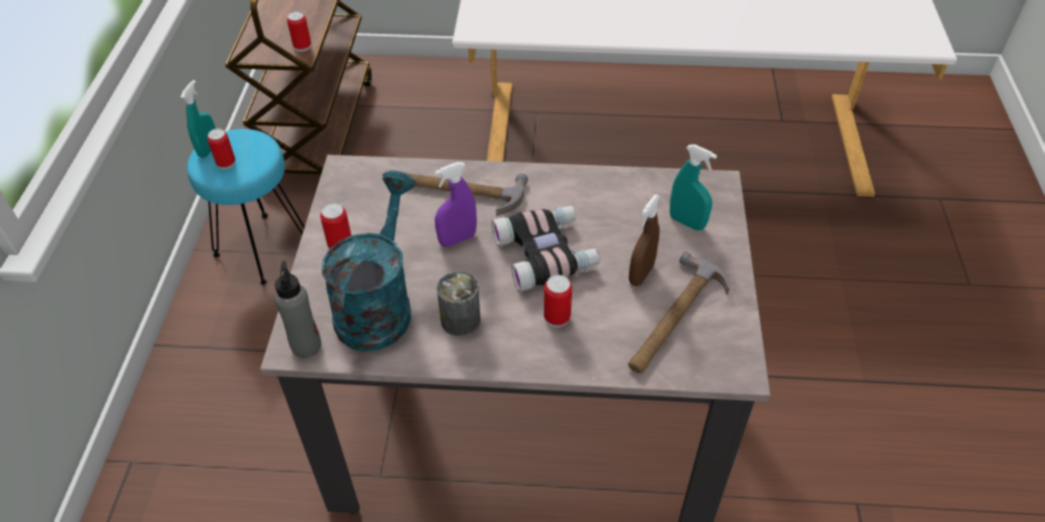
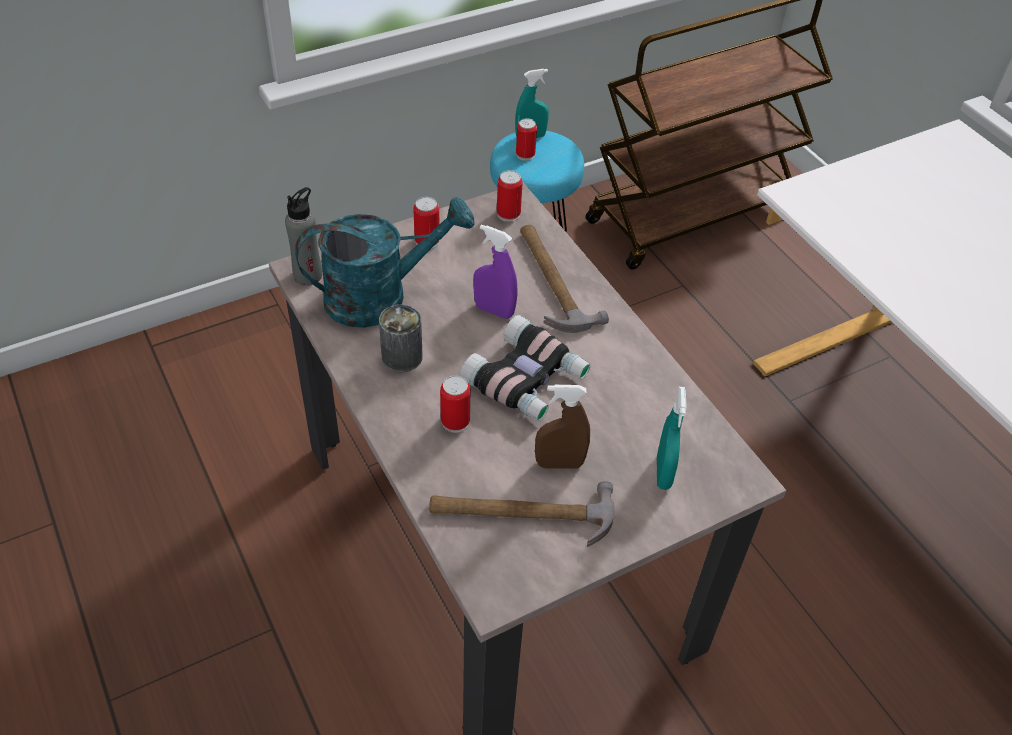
camera: 55 degrees right, 0 degrees up
can [287,11,311,52] -> can moved to [497,170,523,222]

